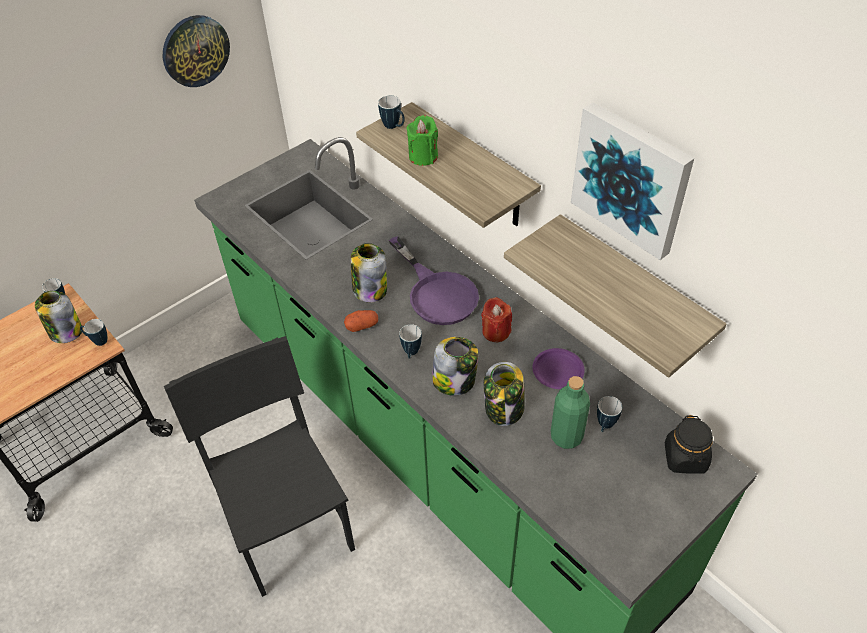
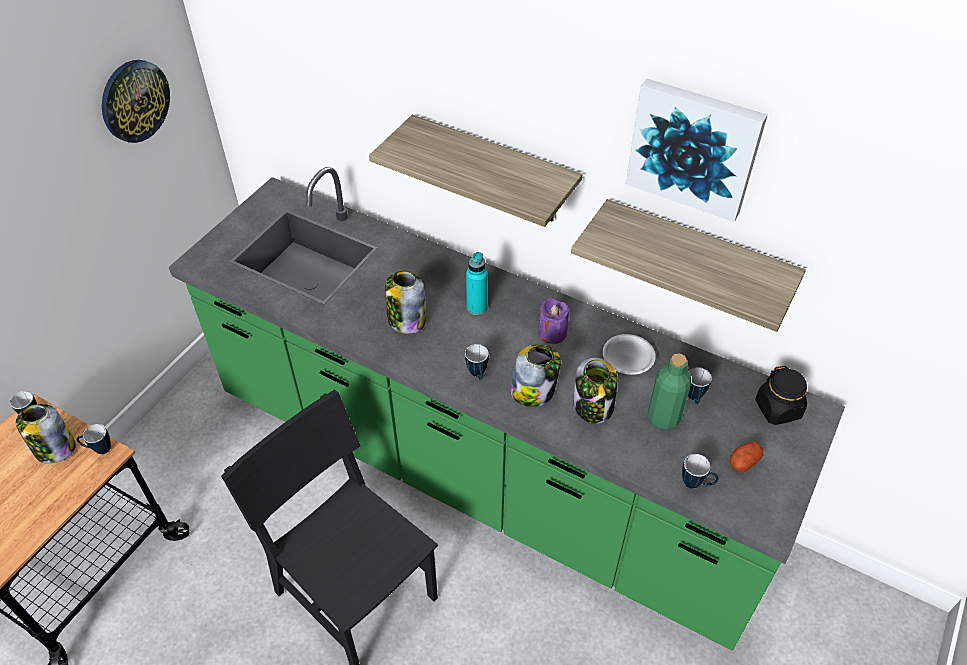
camera: 20 degrees left, 0 degrees up
potato [344,310,378,332] -> potato moved to [729,441,763,472]
mug [378,95,405,129] -> mug moved to [682,454,718,489]
purple frying pan [389,236,479,325] -> turquoise bottle [466,252,487,315]
green candle [406,115,438,166] -> none
red candle [481,297,512,342] -> purple candle [538,297,570,344]
purple plate [532,348,585,389] -> white plate [603,334,656,375]

